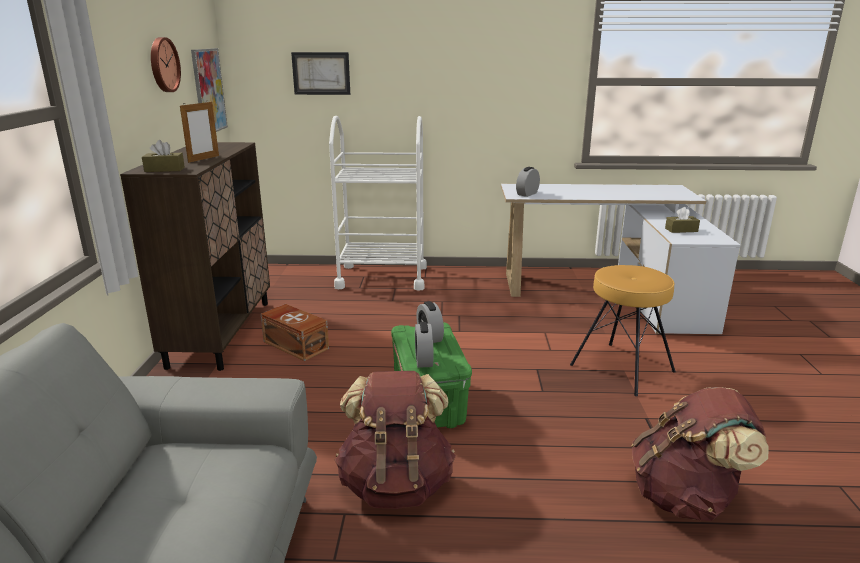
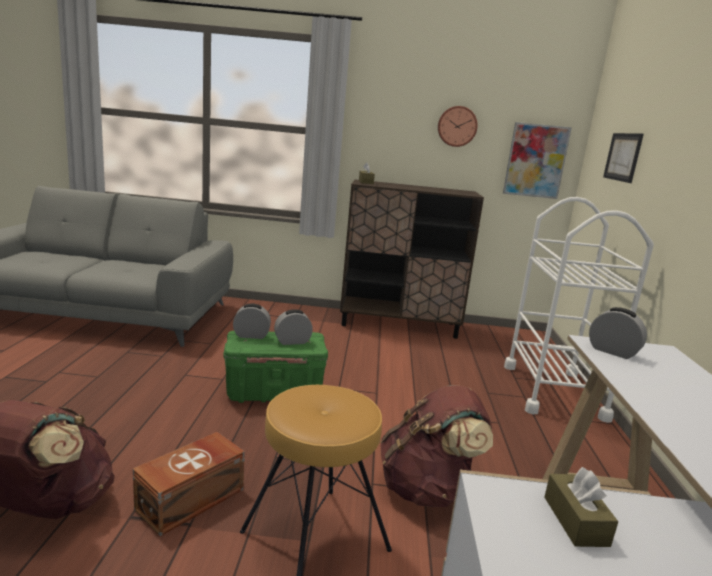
camera: 90 degrees right, 5 degrees down
picture frame [180,100,219,163] -> none
brown storage box [261,304,329,361] -> brown storage box moved to [133,432,245,536]
brown backpack [335,371,456,509] -> brown backpack moved to [380,385,493,507]

